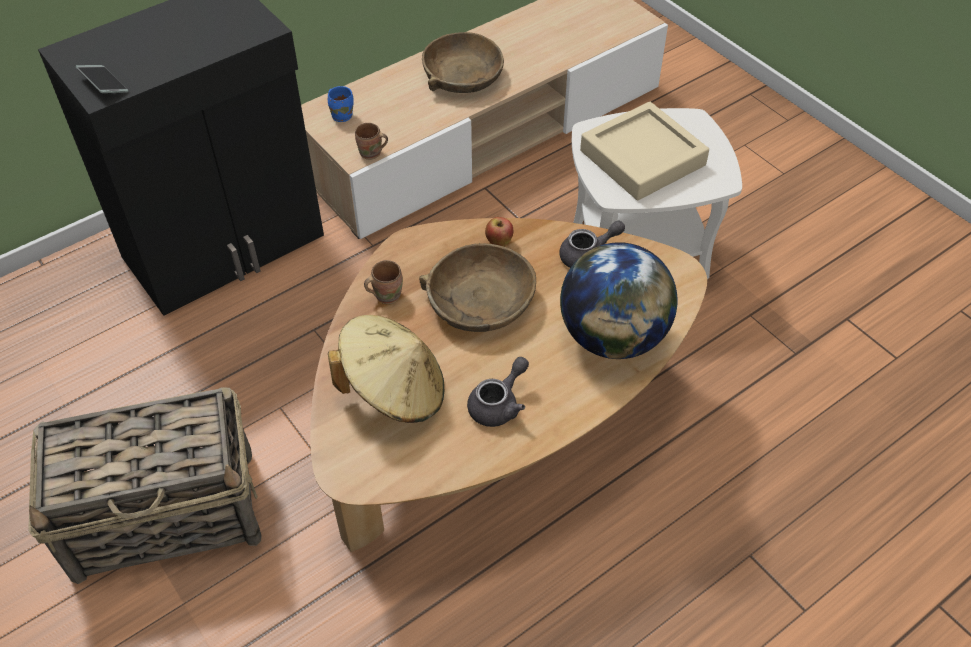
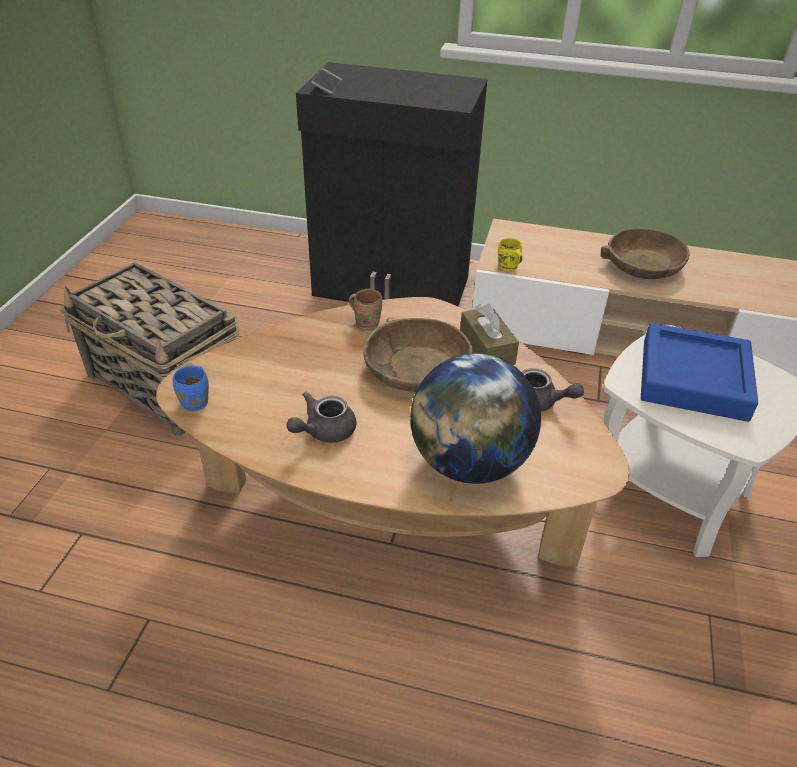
camera: 50 degrees right, 10 degrees down
blue mug [328,86,354,122] -> blue mug moved to [173,365,209,411]
beige hat [328,315,444,423] -> none
brown mug [355,123,388,160] -> yellow mug [498,238,523,271]
grey teapot [467,357,529,427] -> grey teapot turned 135 degrees clockwise [287,392,357,443]
apple [485,217,513,246] -> brown tissue box [460,303,519,365]
beige tray [580,102,709,200] -> blue tray [641,323,758,422]

